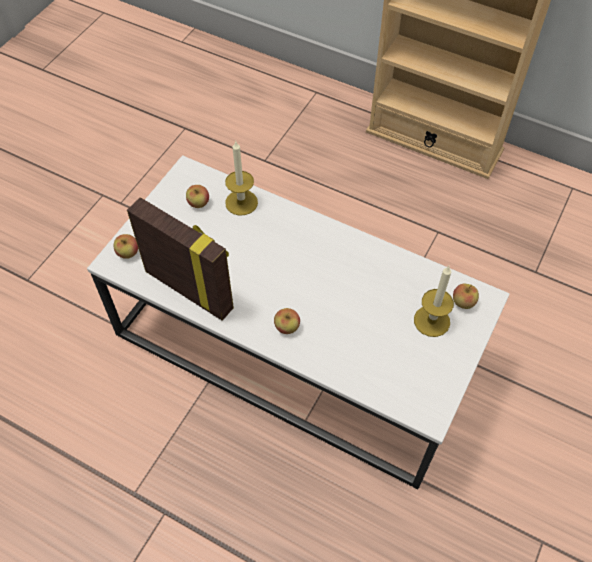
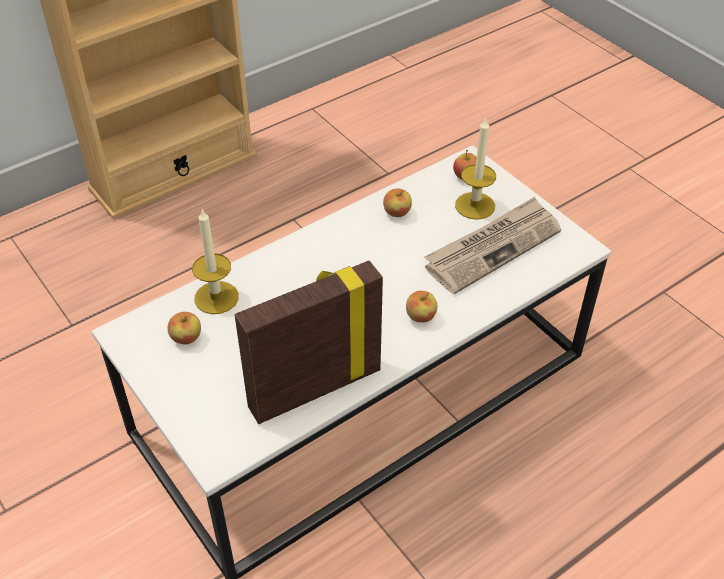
camera: 65 degrees left, 10 degrees down
apple [114,234,138,259] -> apple moved to [383,188,412,217]
none -> newspaper [425,197,561,294]

